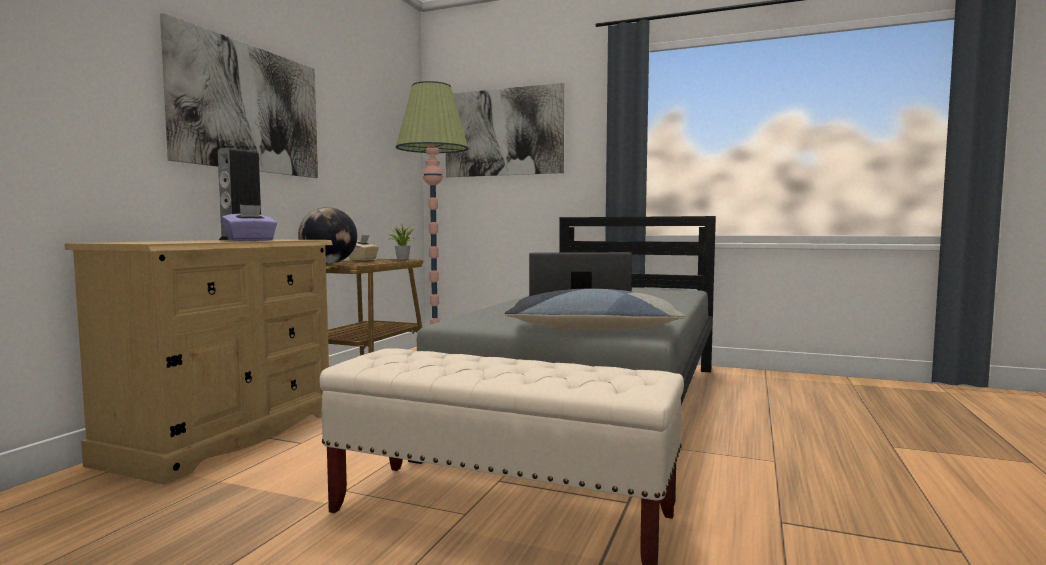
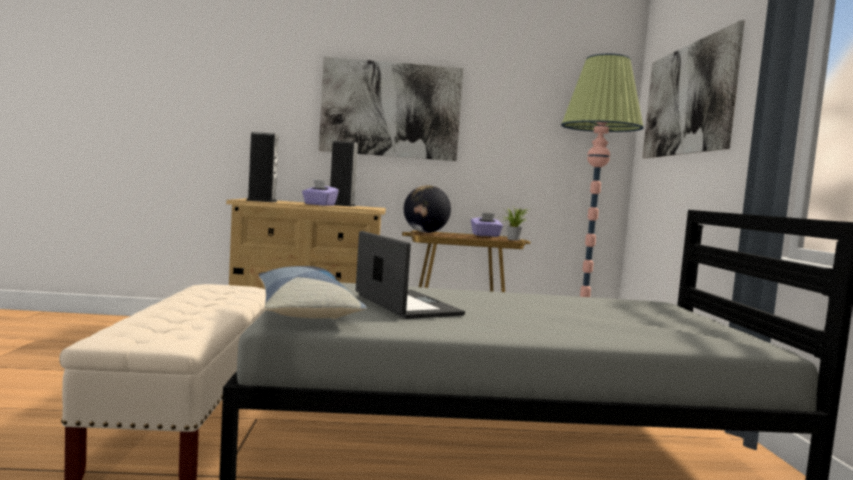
camera: 65 degrees right, 0 degrees up
beige tissue box [349,235,379,260] -> purple tissue box [471,213,503,237]
none -> speaker [246,132,278,202]

